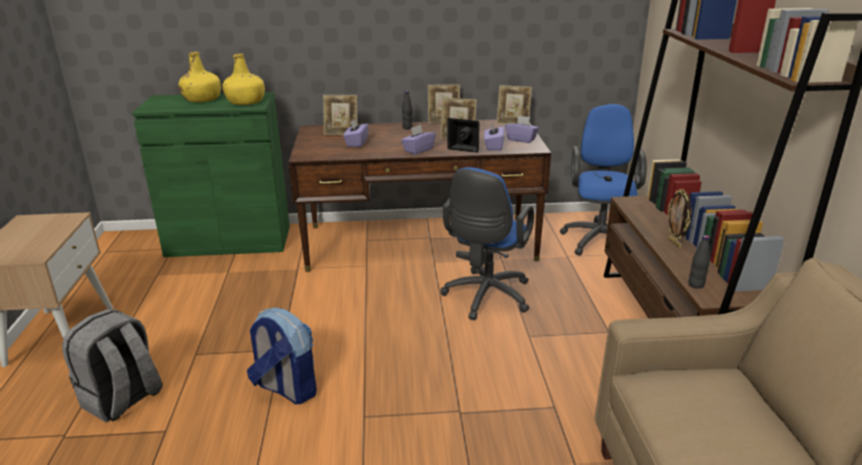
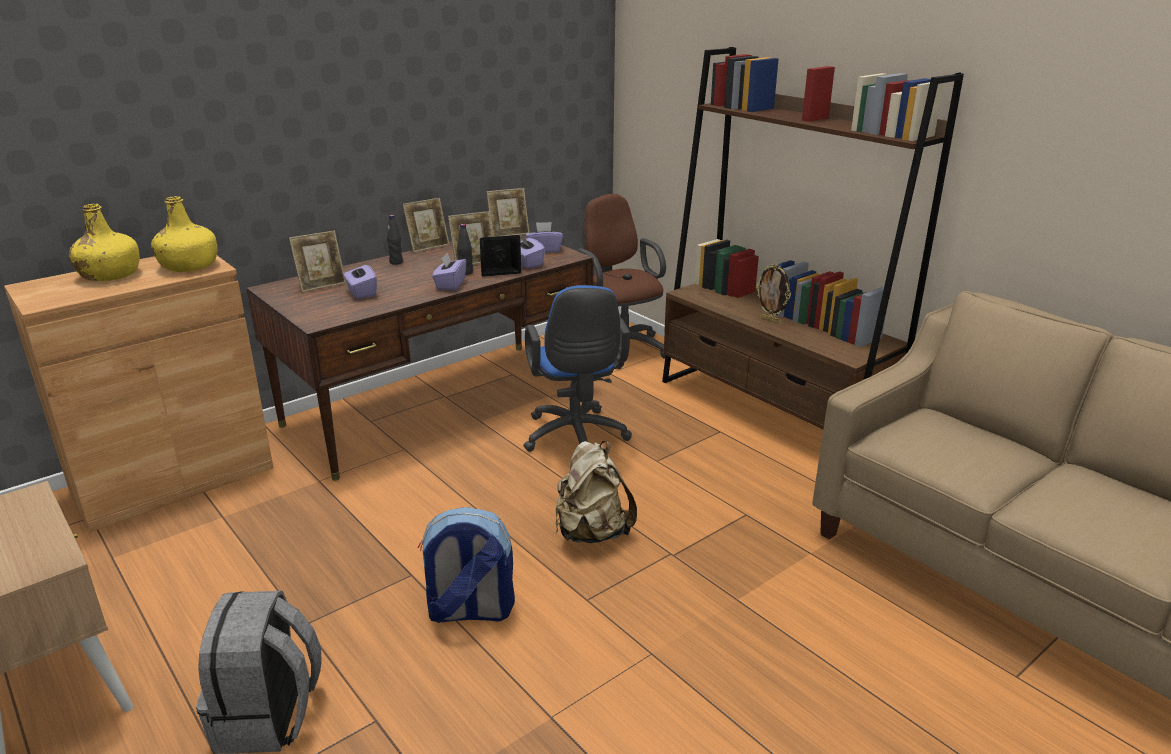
camera: 35 degrees left, 0 degrees up
green cabinet [132,92,290,257] -> brown cabinet [4,256,274,532]
blue office chair [560,104,647,256] -> brown office chair [578,194,666,369]
black bottle [688,235,710,289] -> black bottle moved to [457,224,473,275]
none -> beige backpack [556,441,637,543]

